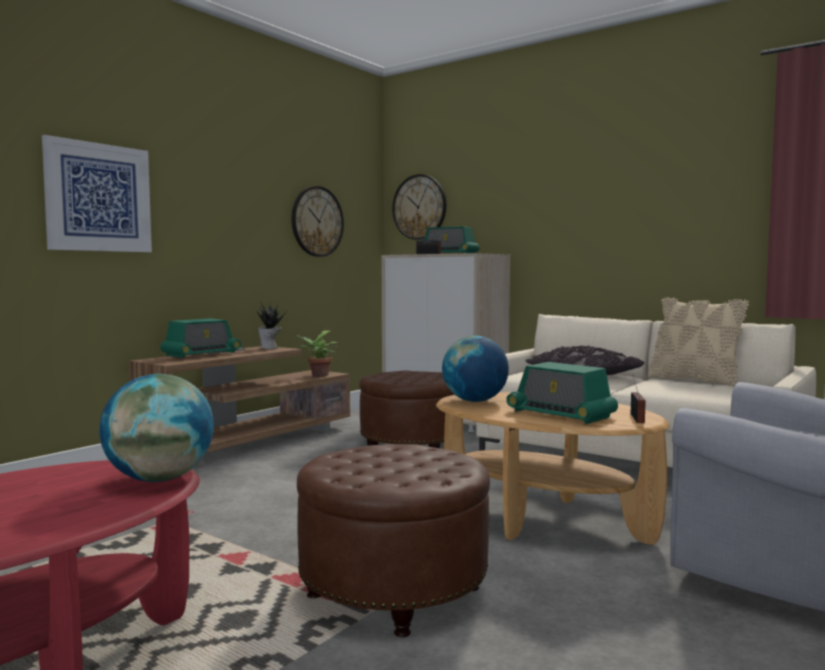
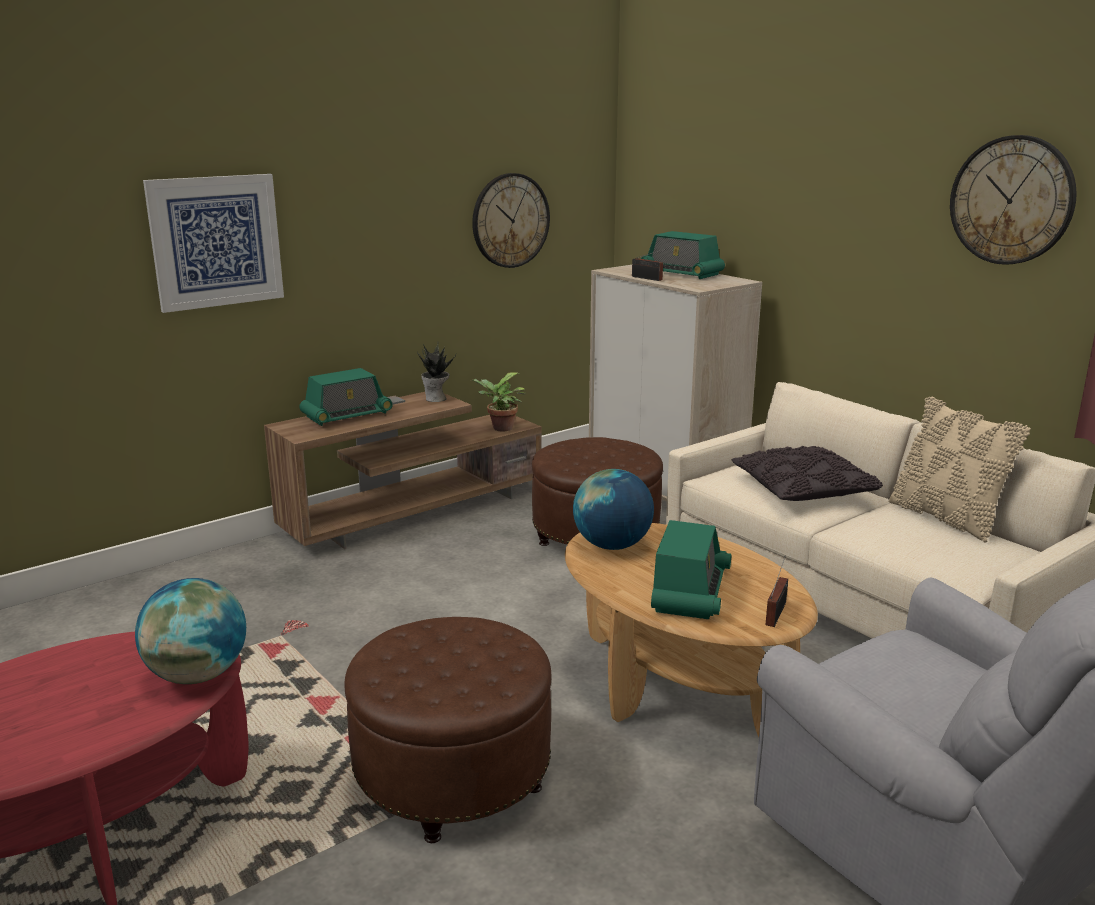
camera: 15 degrees right, 15 degrees up
wall clock [392,174,446,240] -> wall clock moved to [950,135,1077,265]
radio [506,362,618,424] -> radio turned 135 degrees counterclockwise [651,520,731,619]

